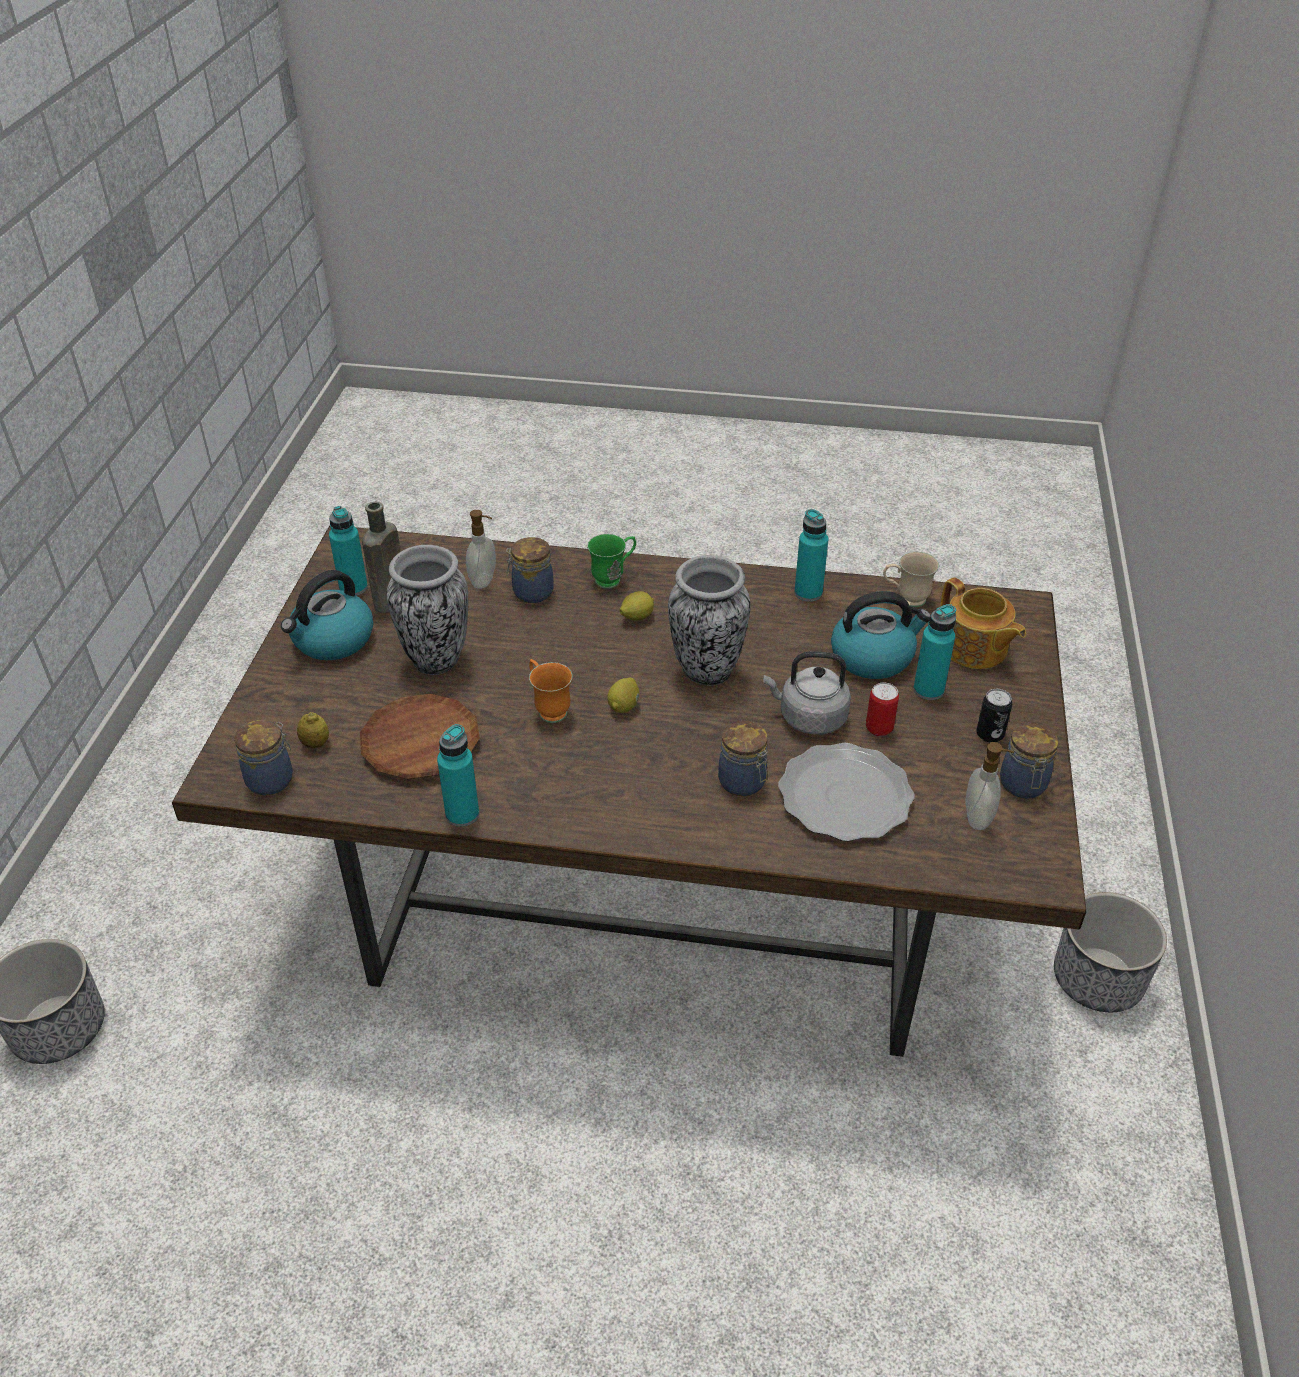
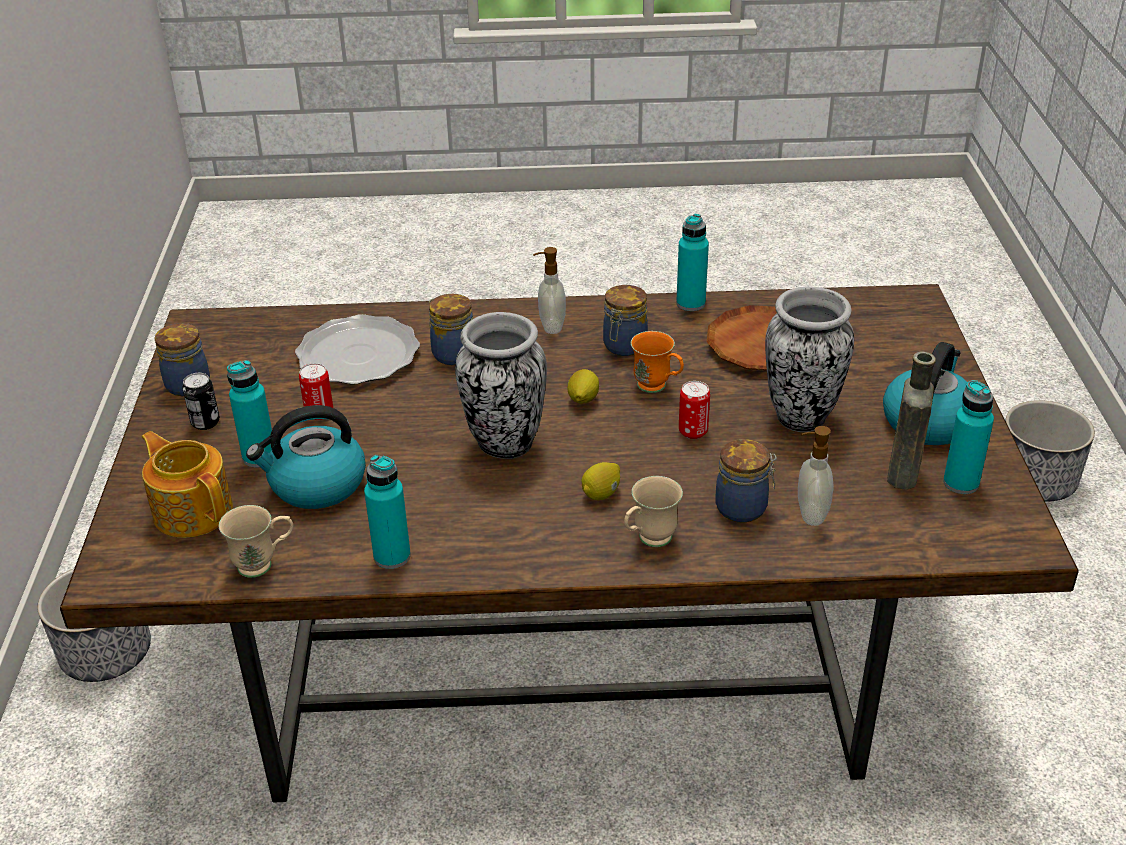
camera: 170 degrees right, 5 degrees down
jar [234,720,293,795] -> jar moved to [603,285,648,356]
lemon [297,712,329,748] -> none
green mug [587,534,636,589] -> beige mug [624,476,683,547]
grey kettle [763,651,851,735] -> none
soap dispenser [966,742,1014,830] -> soap dispenser moved to [533,247,566,334]
none -> can [679,381,710,439]

